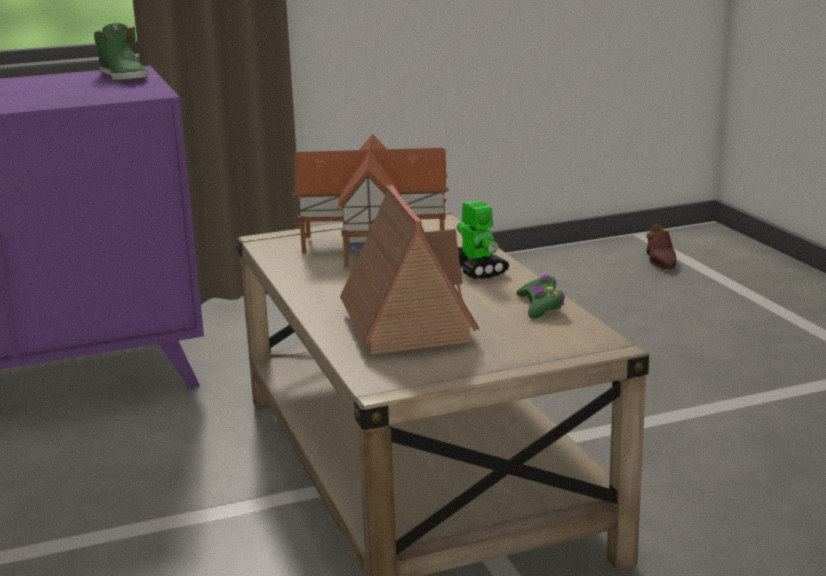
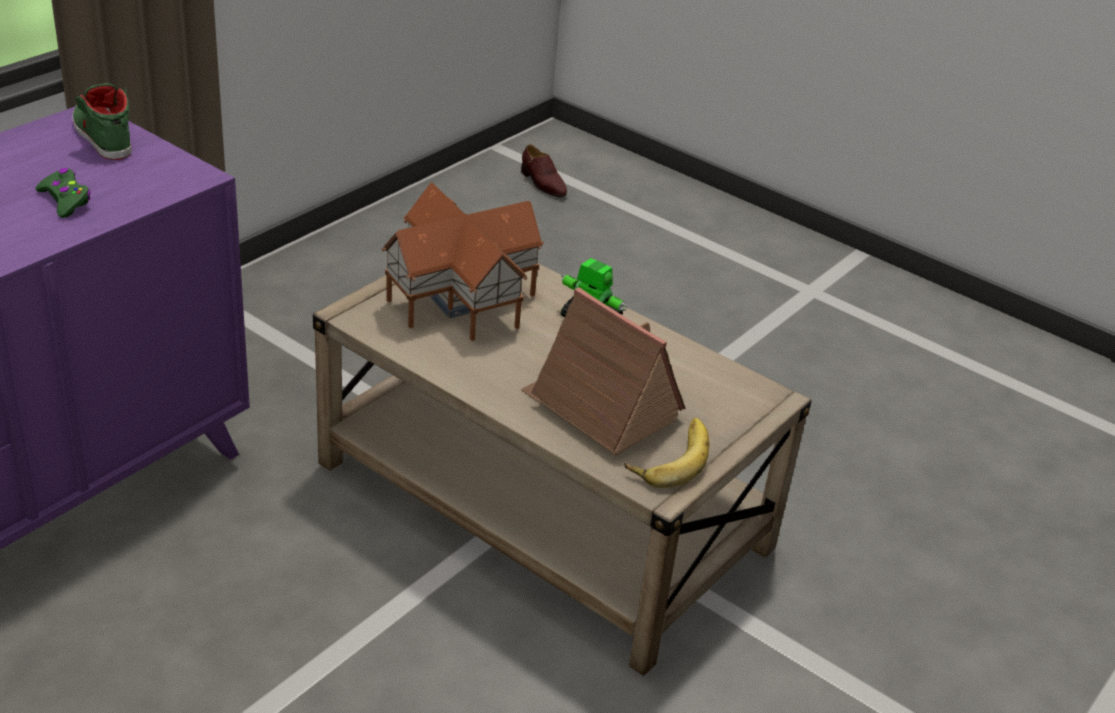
camera: 35 degrees left, 15 degrees up
green shoe [94,23,148,81] -> green shoe turned 150 degrees counterclockwise [72,83,132,160]
green game controller [516,275,565,319] -> green game controller moved to [35,168,91,218]
none -> banana [625,418,709,488]

